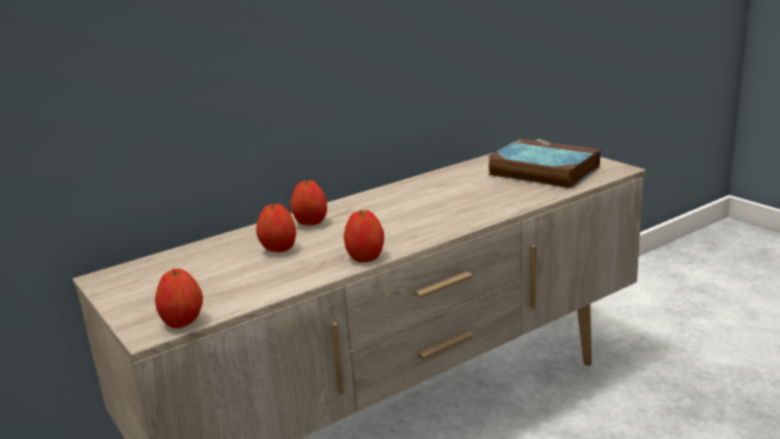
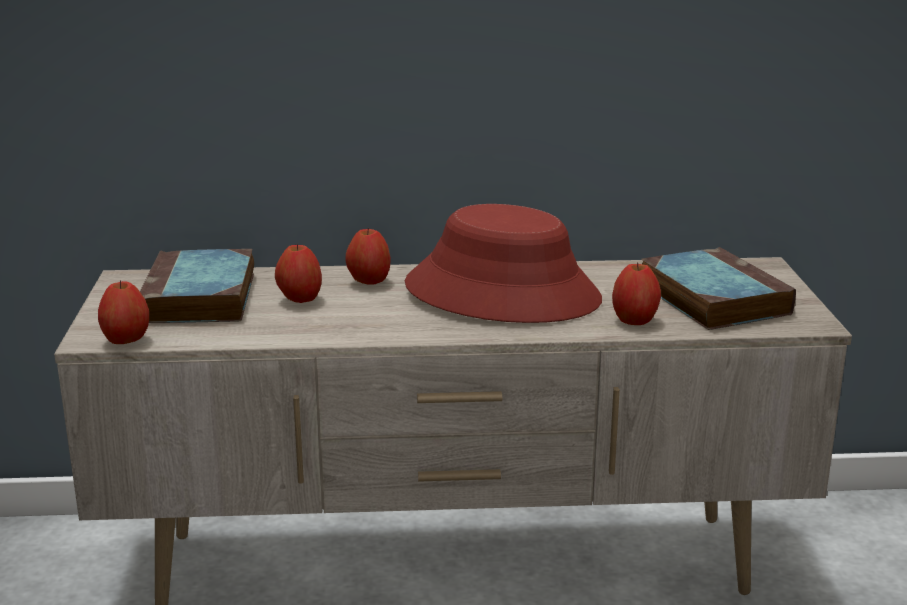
camera: 30 degrees right, 0 degrees up
apple [344,210,384,262] -> apple moved to [612,262,661,325]
none -> book [140,249,255,323]
none -> red hat [405,204,602,323]

